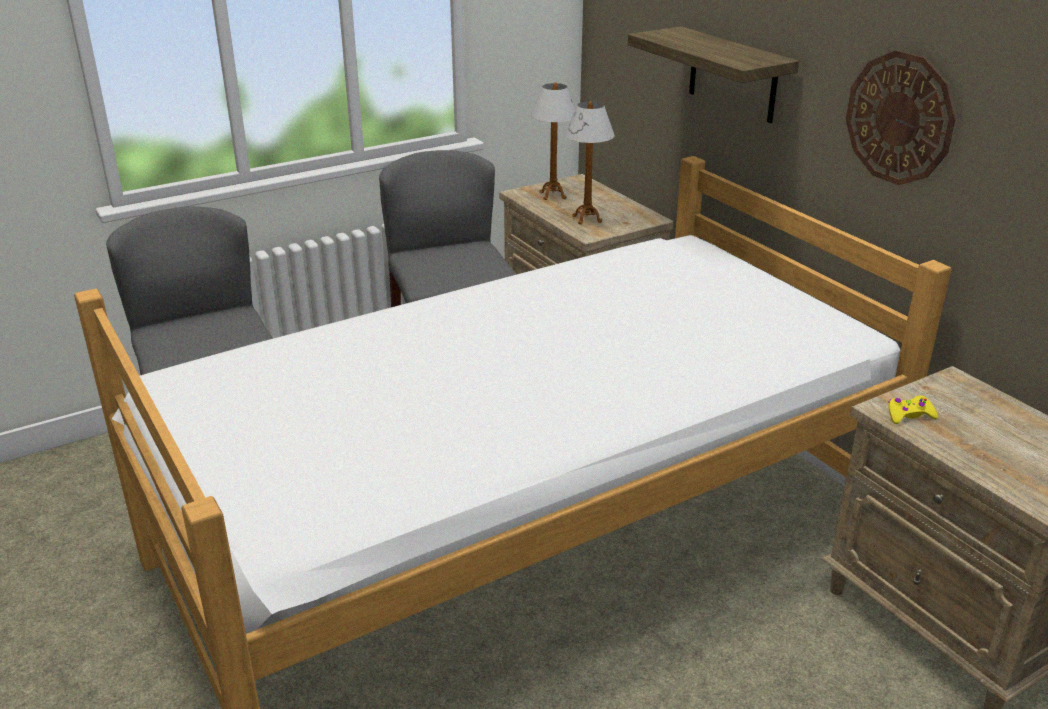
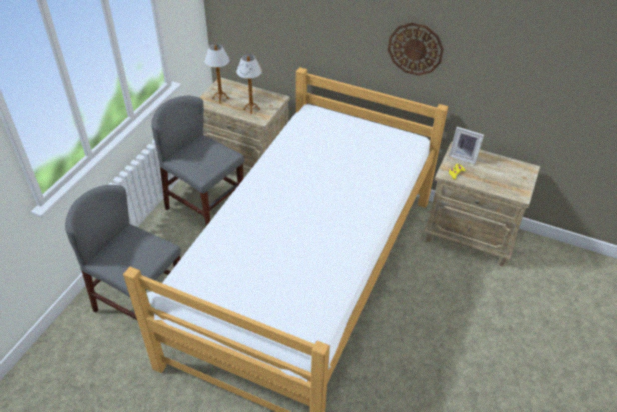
camera: 35 degrees left, 15 degrees up
shelf [628,26,799,123] -> none
none -> picture frame [449,127,484,165]

